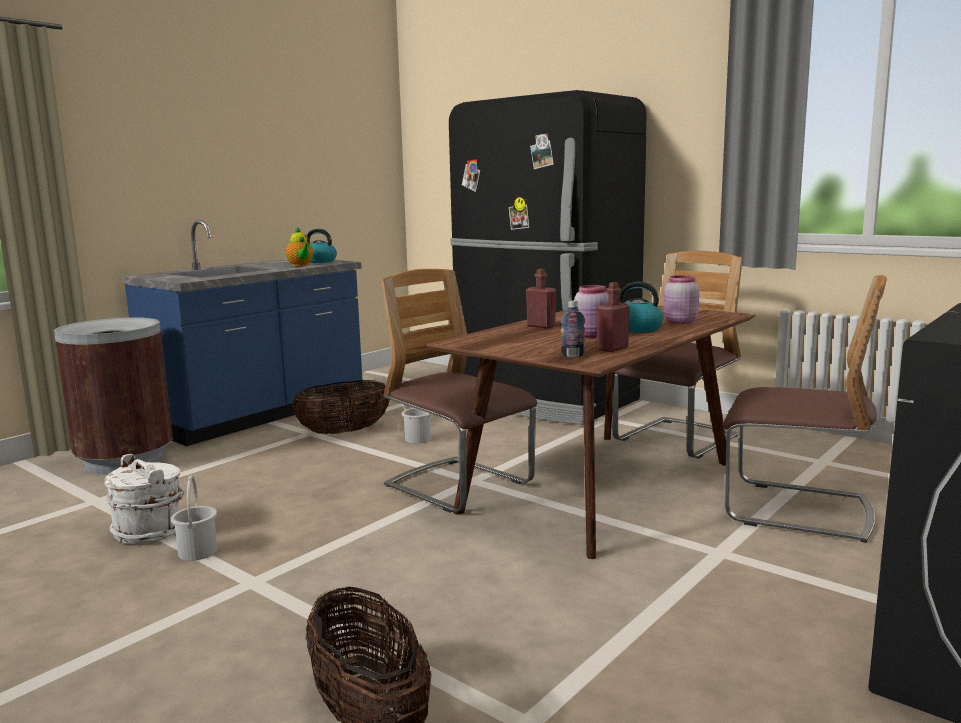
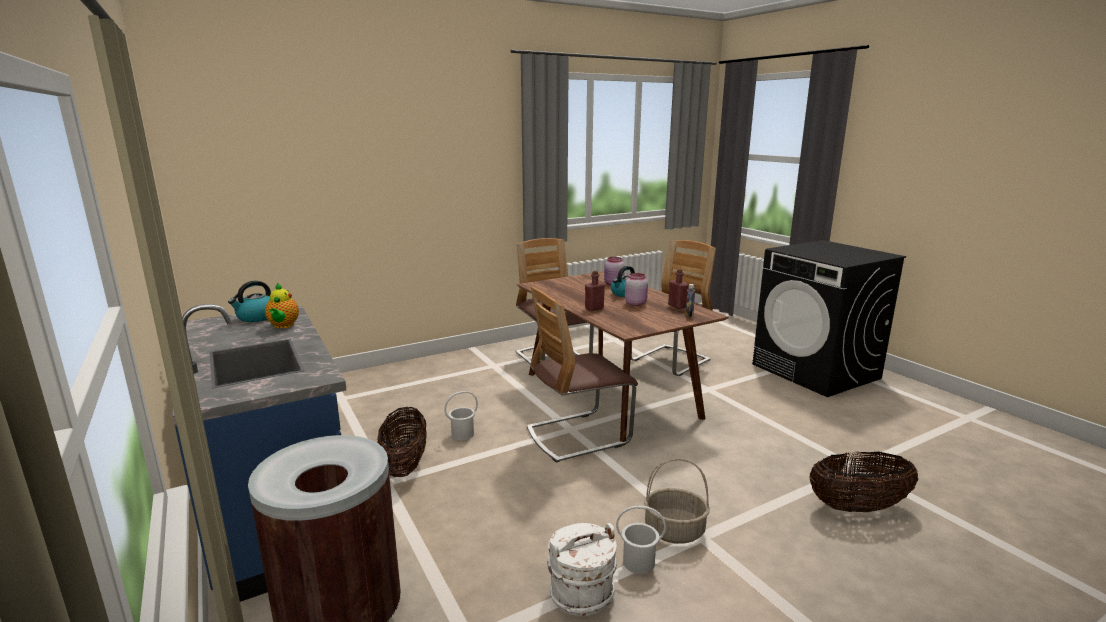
camera: 70 degrees left, 5 degrees up
teapot [286,227,313,266] -> teapot turned 90 degrees clockwise [265,283,299,328]
black fridge [449,90,647,425] -> none
none -> basket [644,459,710,544]

